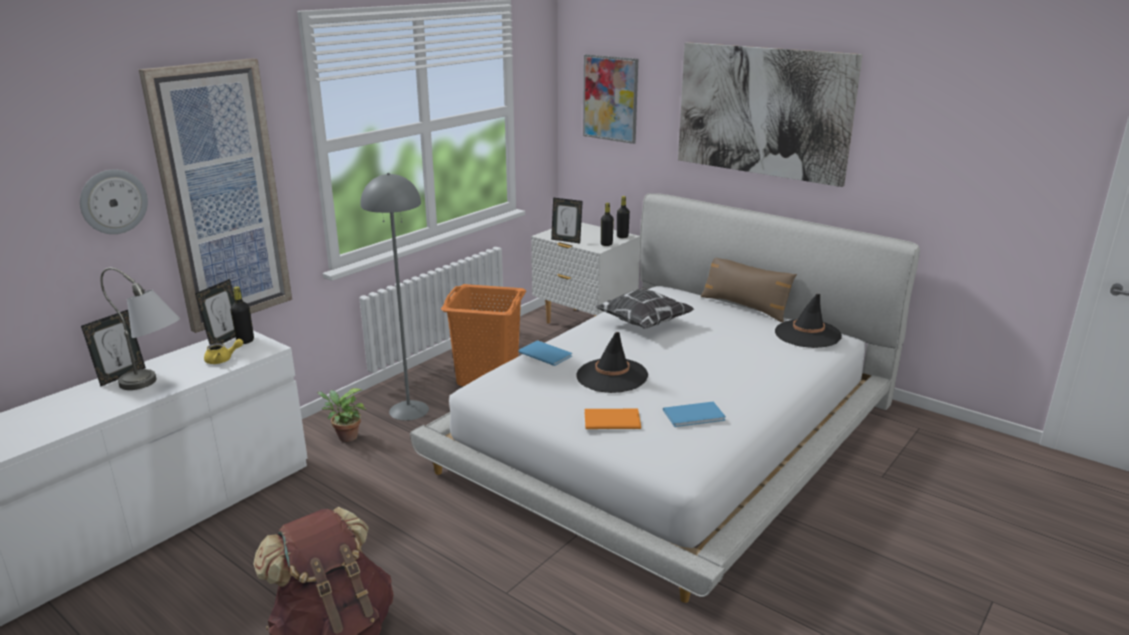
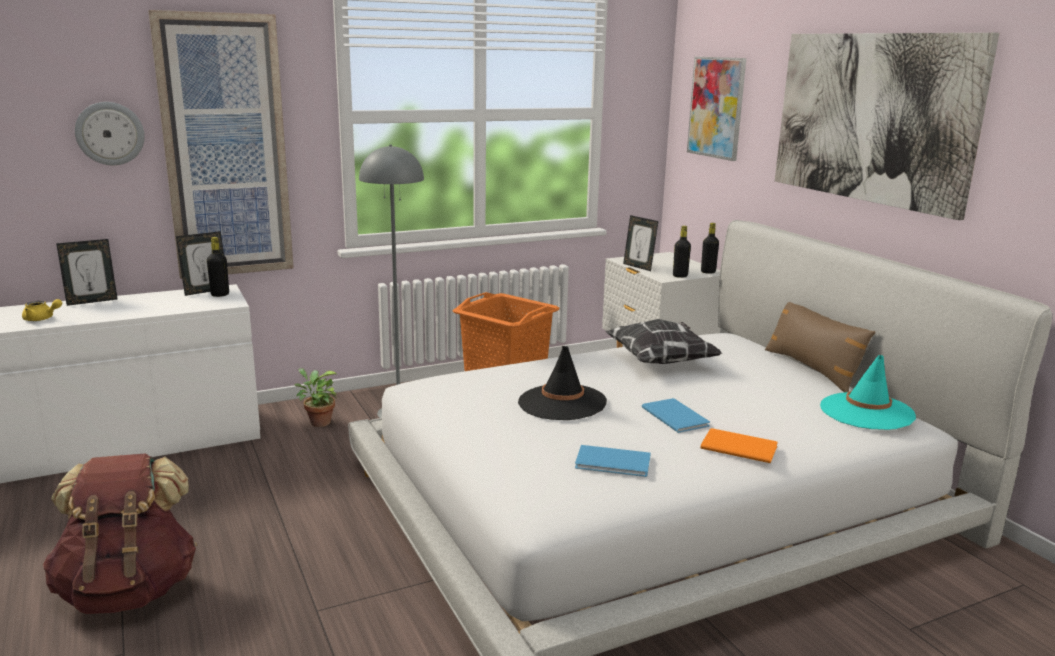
camera: 25 degrees right, 5 degrees down
grey table lamp [100,267,180,390] -> none
yellow teapot [204,339,243,364] -> yellow teapot moved to [22,299,62,321]
blue book [518,341,572,366] -> blue book moved to [642,398,710,433]
orange book [585,409,641,429] -> orange book moved to [700,428,778,463]
black hat [775,294,842,348] -> turquoise hat [820,355,916,430]

